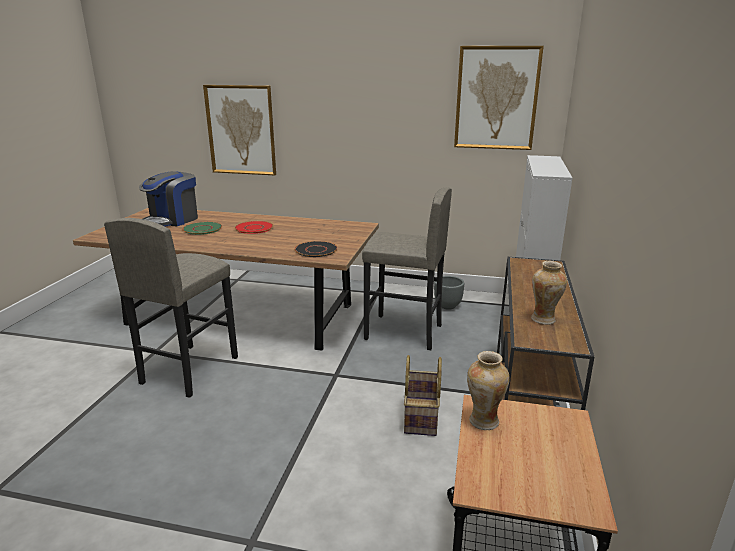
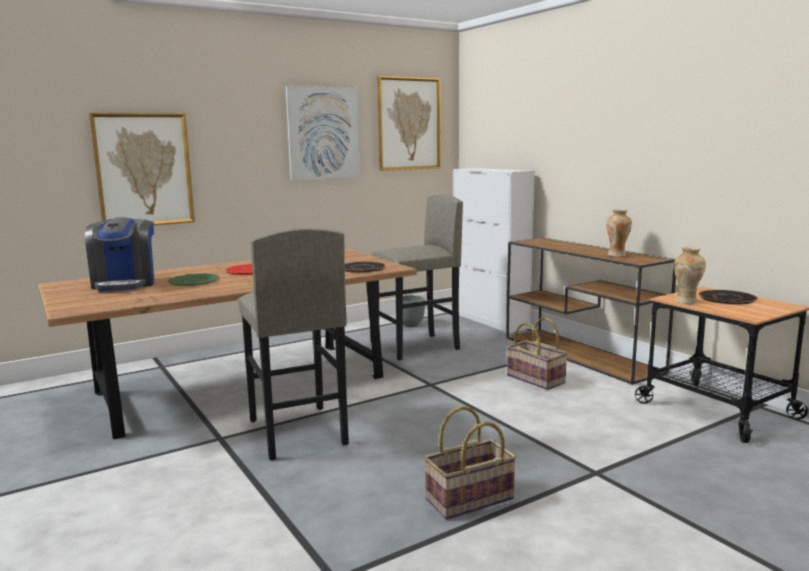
camera: 45 degrees left, 10 degrees down
none -> picture [286,86,360,180]
none -> basket [424,406,516,520]
none -> black plate [698,290,758,304]

